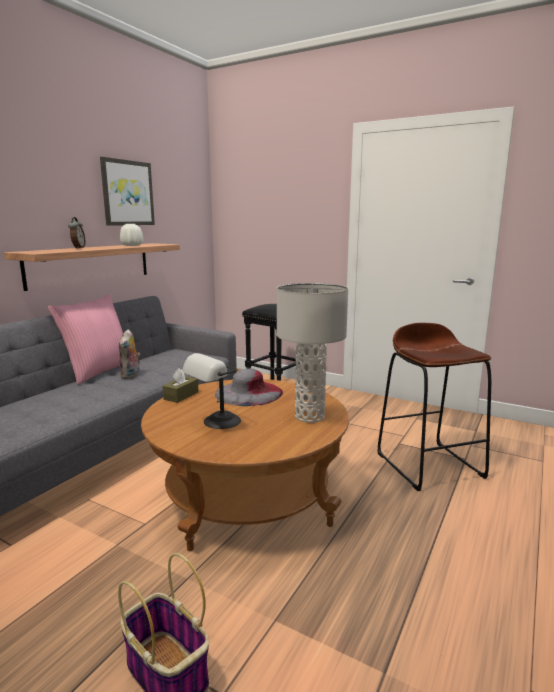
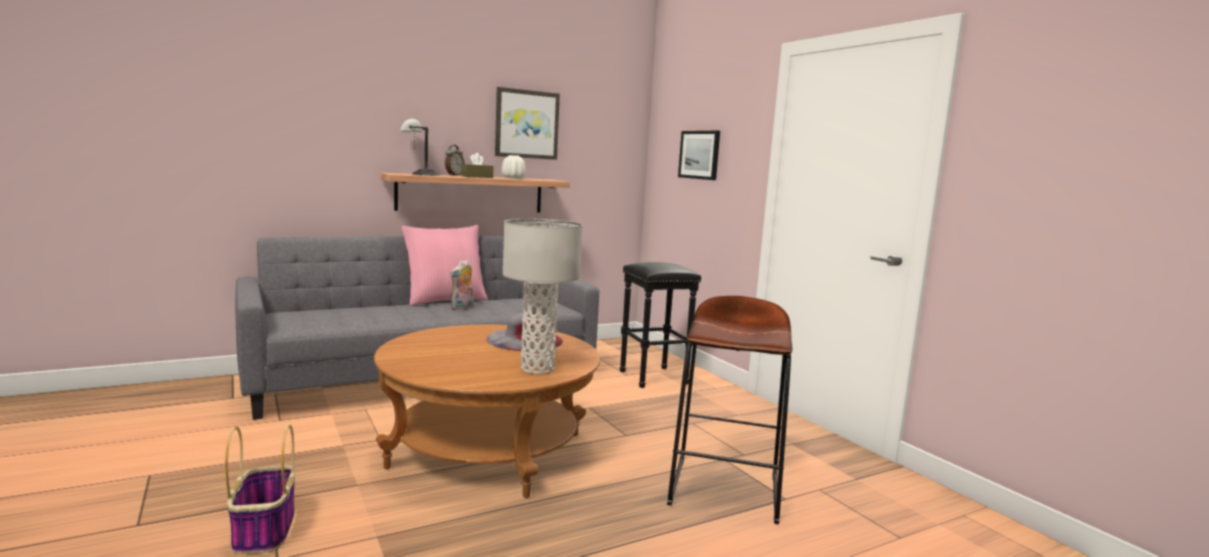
camera: 30 degrees right, 5 degrees down
brown tissue box [163,368,199,403] -> brown tissue box moved to [461,153,493,178]
table lamp [182,353,241,429] -> table lamp moved to [400,119,441,176]
none -> picture [678,131,720,180]

